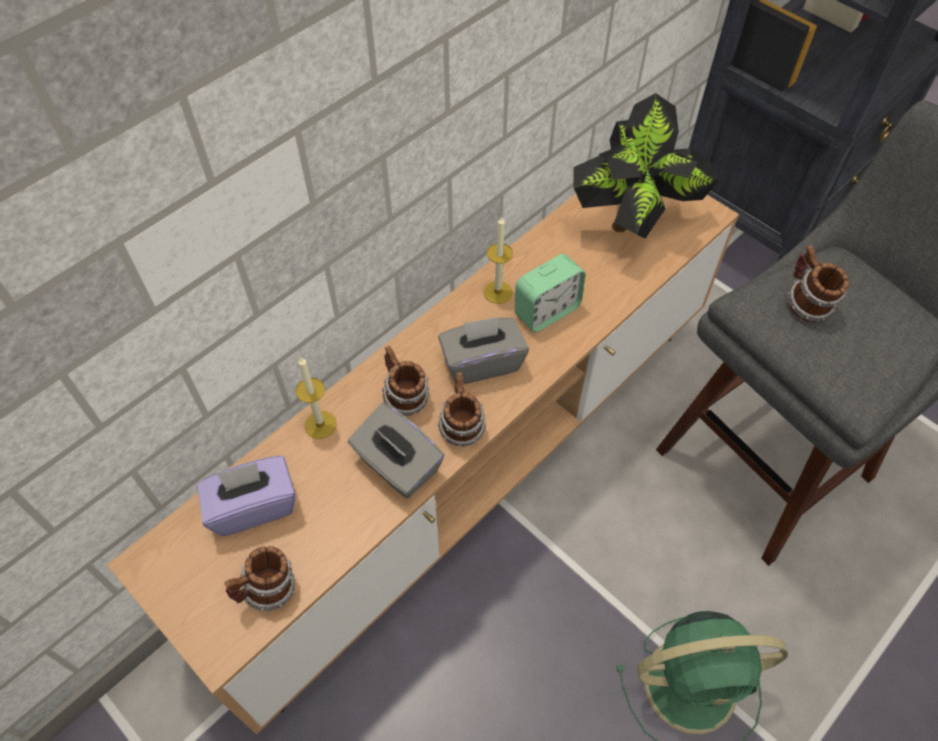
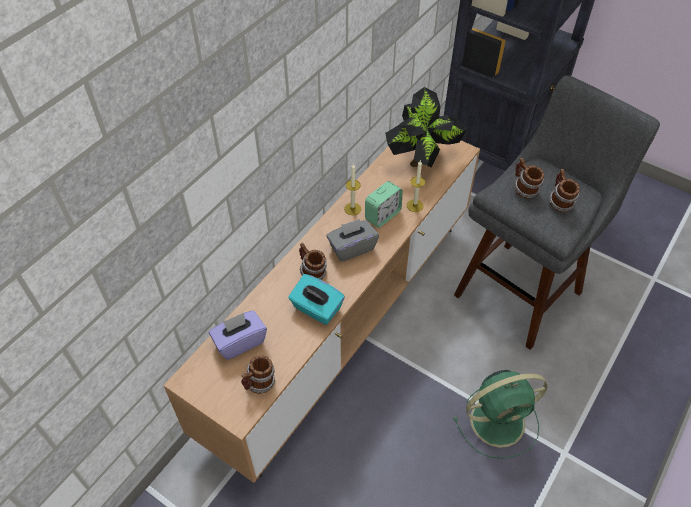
camera: 10 degrees left, 5 degrees down
candle [296,357,337,439] -> candle moved to [407,161,425,212]
grey tissue box [348,403,444,498] -> turquoise tissue box [288,274,345,325]
mug [438,372,486,447] -> mug moved to [549,169,580,212]

